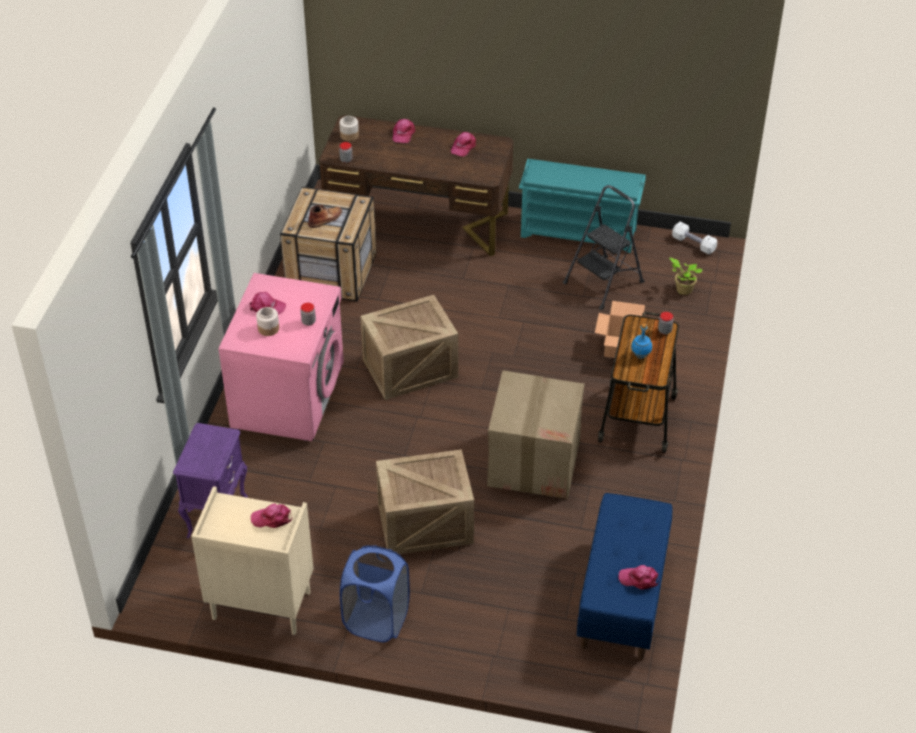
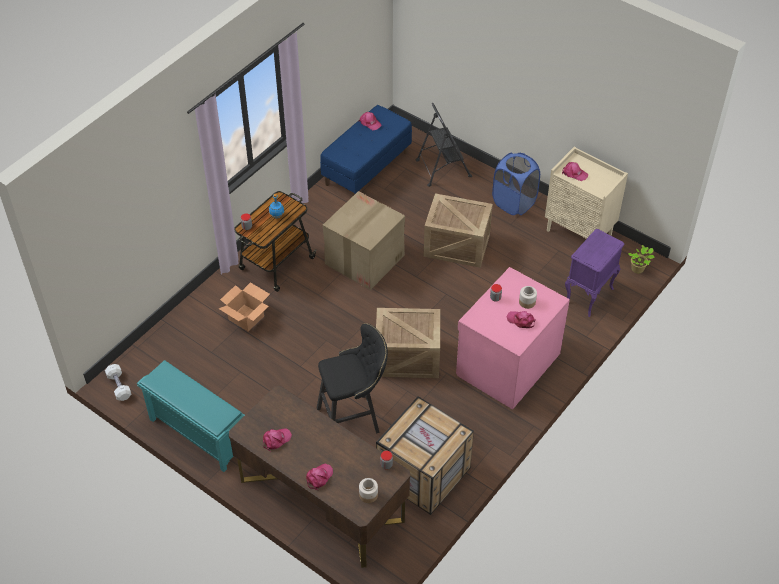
camera: 155 degrees left, 5 degrees up
brown boot [308,204,342,228] -> none
black step ladder [562,185,645,310] -> black step ladder moved to [416,103,472,187]
potted plant [669,258,703,295] -> potted plant moved to [628,245,655,273]
none -> black stool [317,323,388,434]

